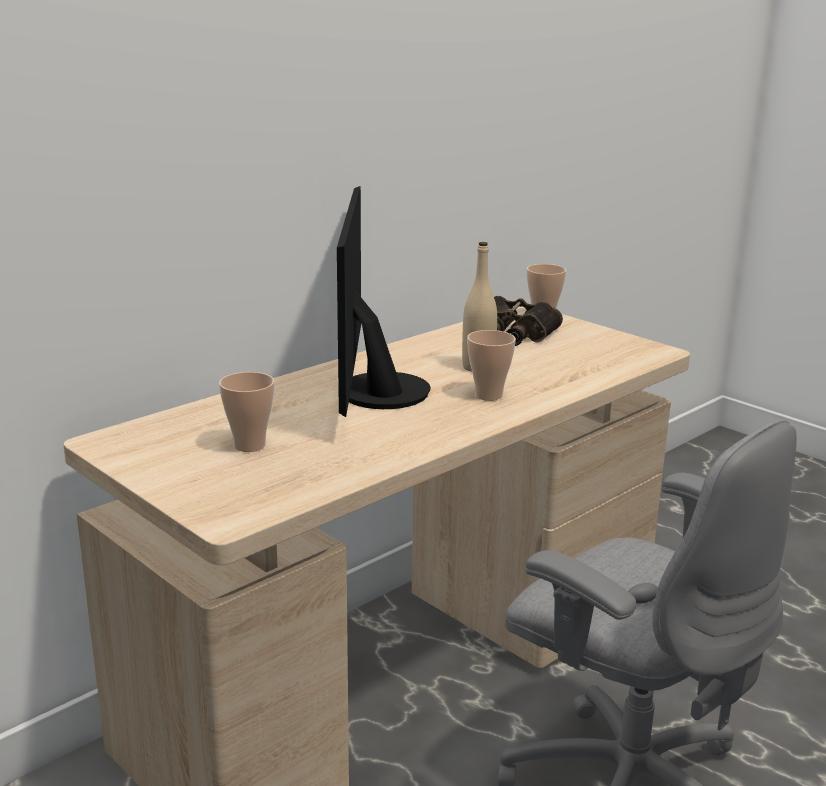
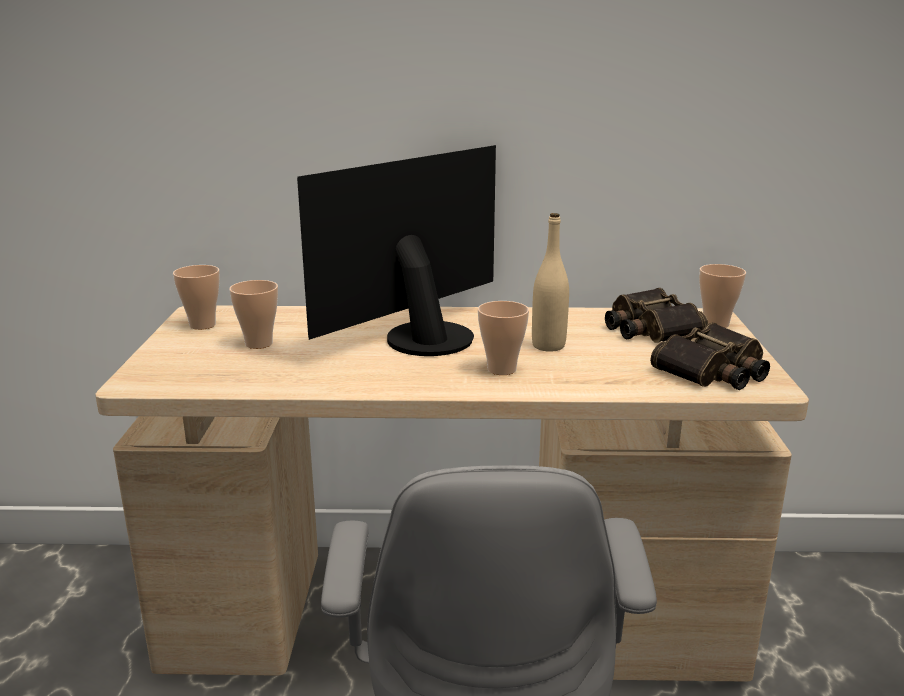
camera: 45 degrees right, 0 degrees up
none -> cup [173,265,220,330]
none -> binoculars [650,322,770,390]

